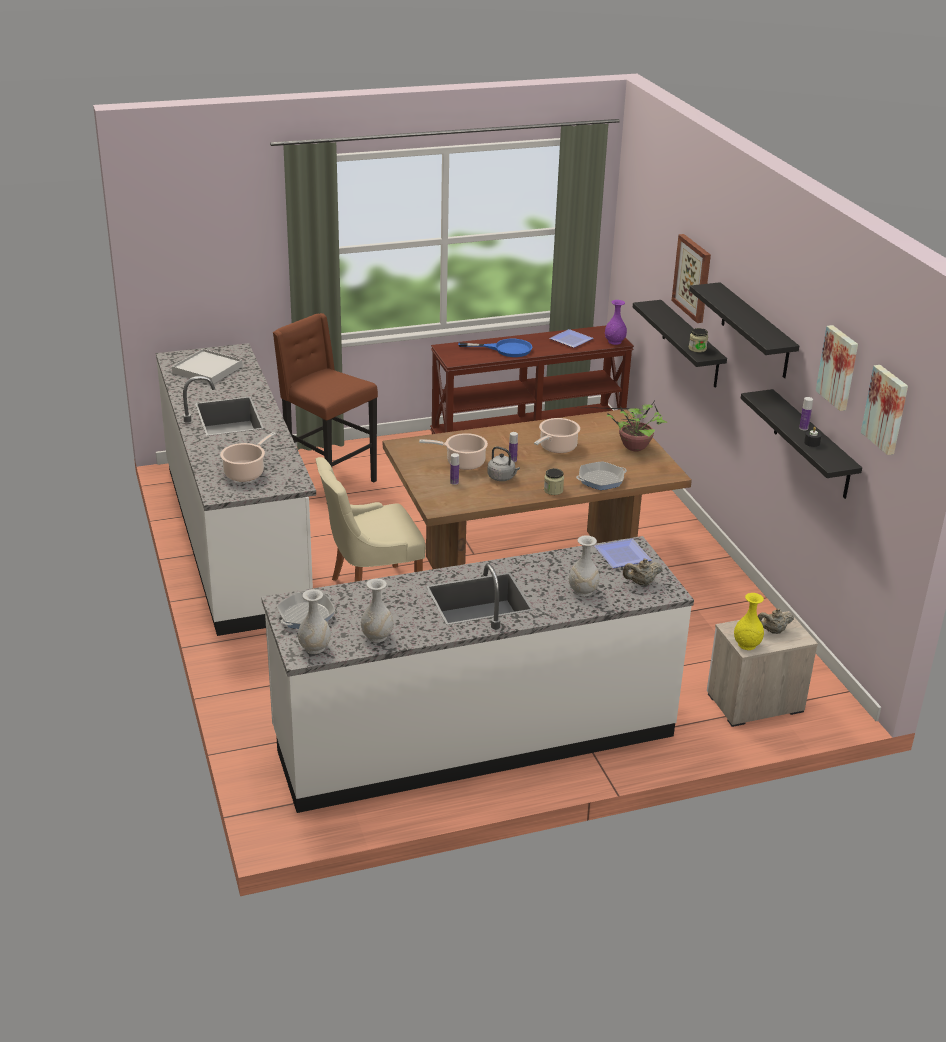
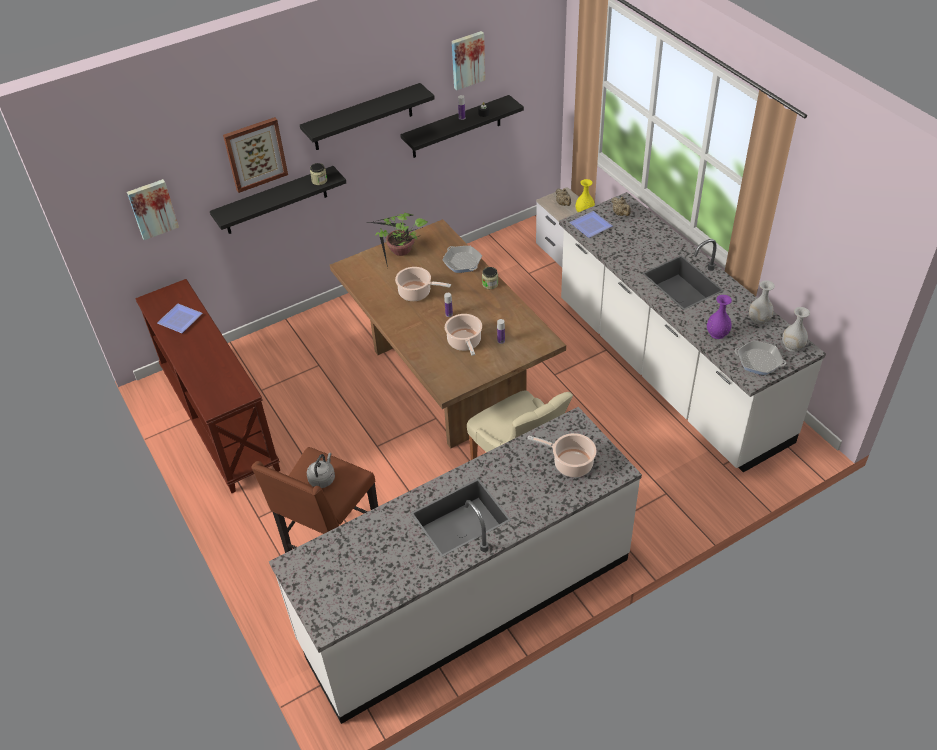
camera: 100 degrees left, 15 degrees up
white tray [172,349,243,384] -> none
blue frying pan [458,339,532,357] -> none
grey kettle [487,446,520,481] -> grey kettle moved to [307,453,335,488]
white vase [569,535,600,597] -> none
purple vase [605,300,627,345] -> purple vase moved to [707,295,732,339]
picture [861,365,908,455] -> picture moved to [127,179,179,240]

